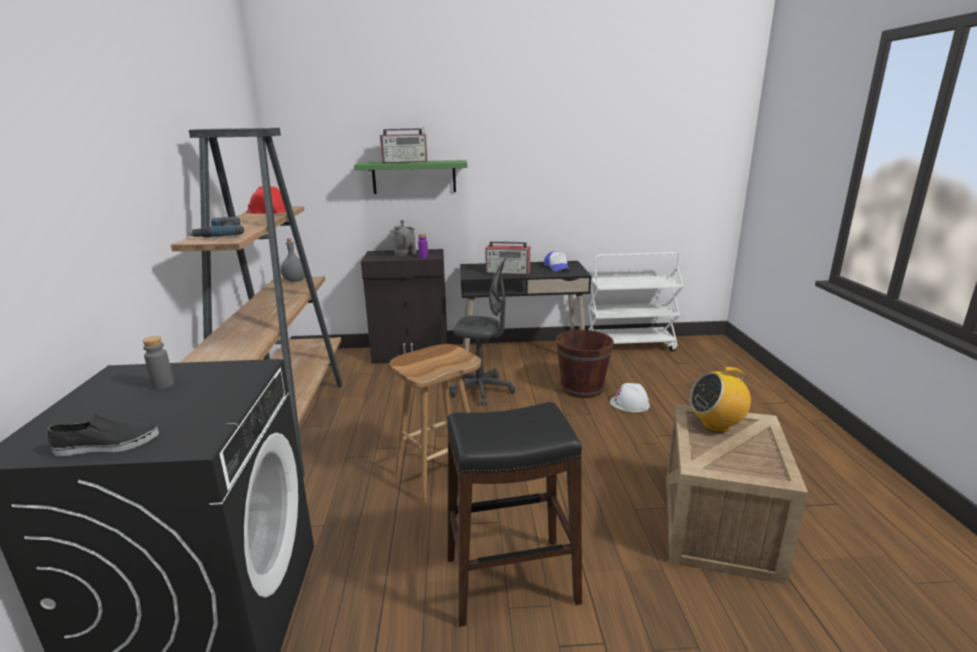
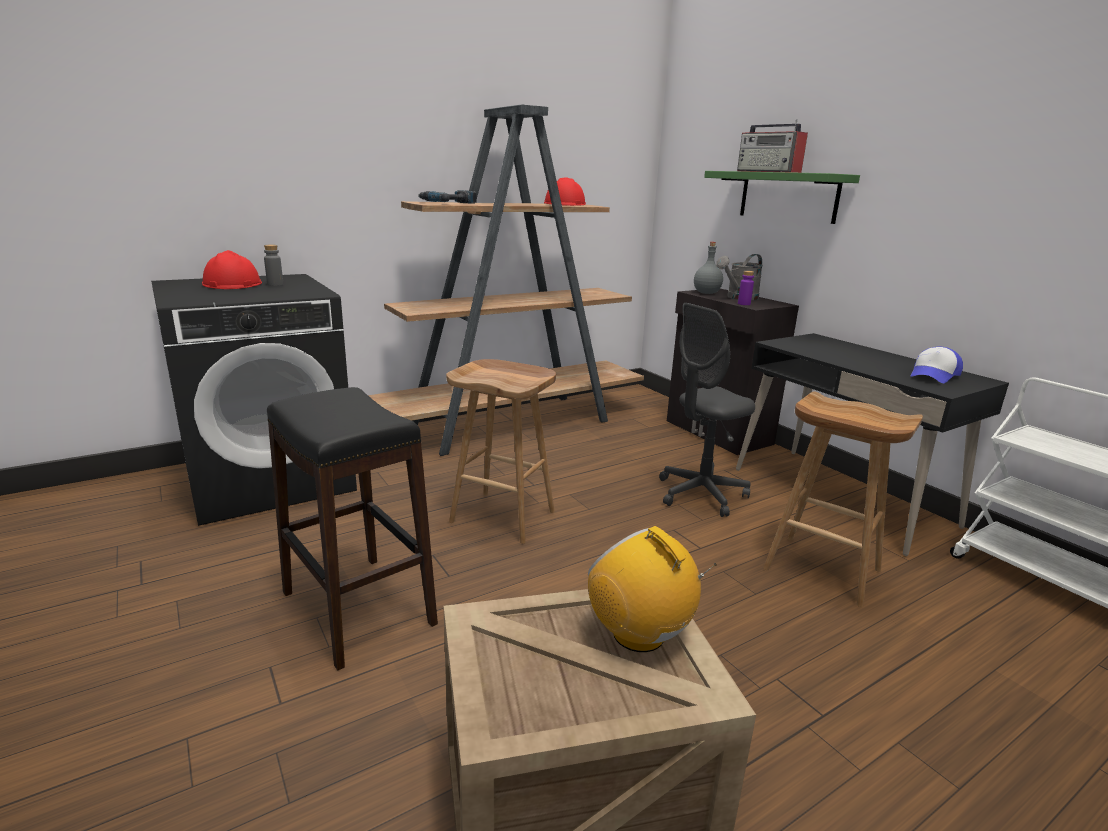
camera: 60 degrees right, 0 degrees up
black shoe [48,414,159,456] -> none
grey bottle [280,238,305,282] -> grey bottle moved to [694,242,723,294]
grey office chair [450,257,516,406] -> grey office chair turned 75 degrees clockwise [659,303,755,517]
radio [485,241,530,275] -> none
brown bucket [556,328,614,398] -> brown stool [763,391,923,607]
white hard hat [610,383,650,412] -> none
none -> red hard hat [202,250,262,289]

